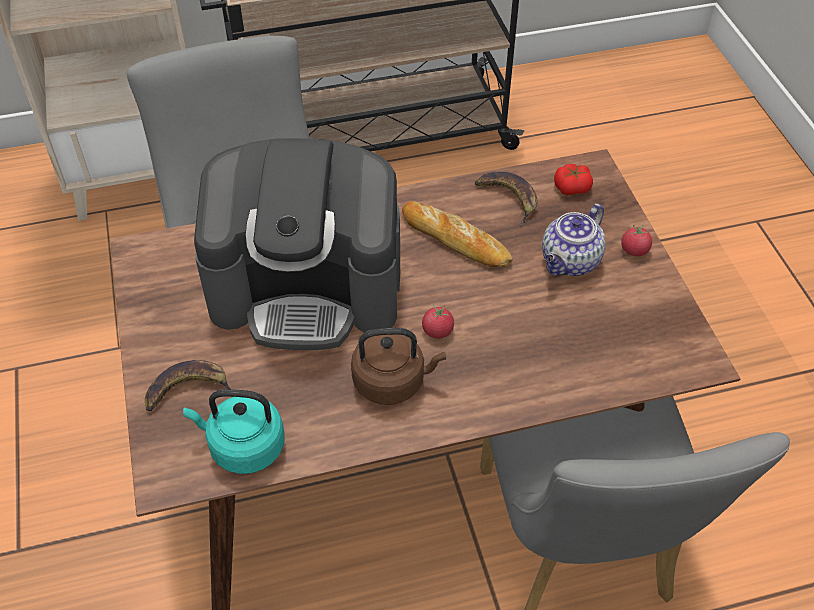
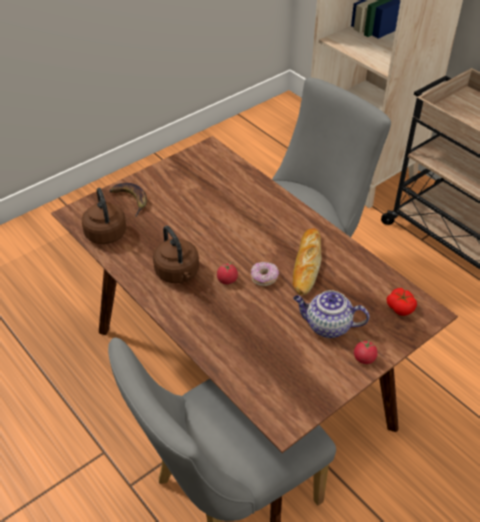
camera: 65 degrees right, 5 degrees down
turquoise kettle [183,389,285,474] -> brown kettle [82,188,126,244]
coffee machine [194,138,400,350] -> none
banana [475,172,537,226] -> none
none -> donut [251,262,279,286]

